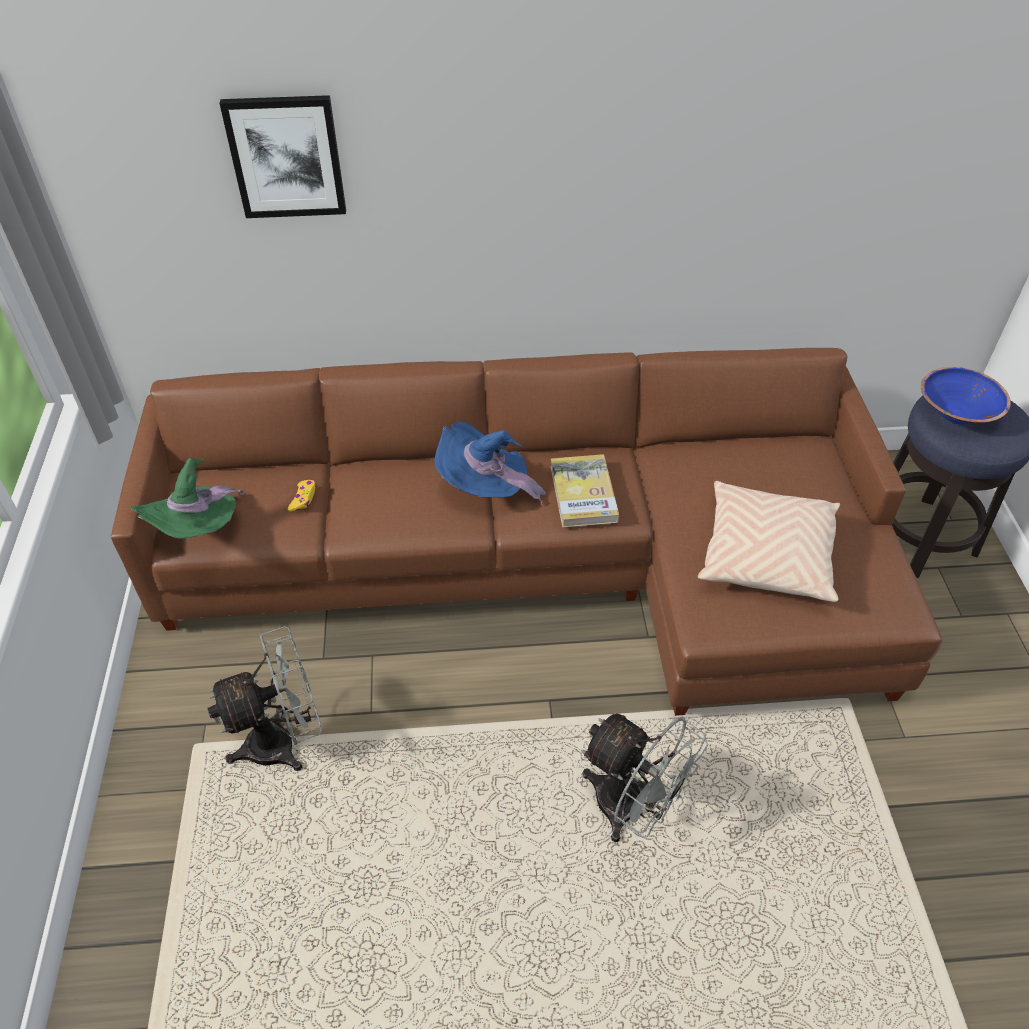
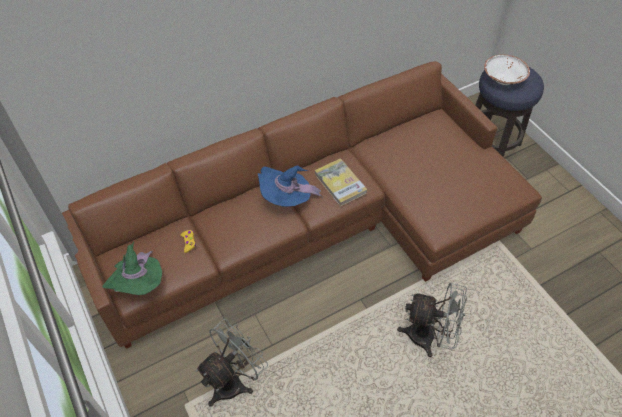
camera: 25 degrees left, 5 degrees up
picture [219,95,346,218] -> none
beige pillow [698,481,840,602] -> none
blue bowl [921,367,1011,425] -> white bowl [484,55,530,85]

